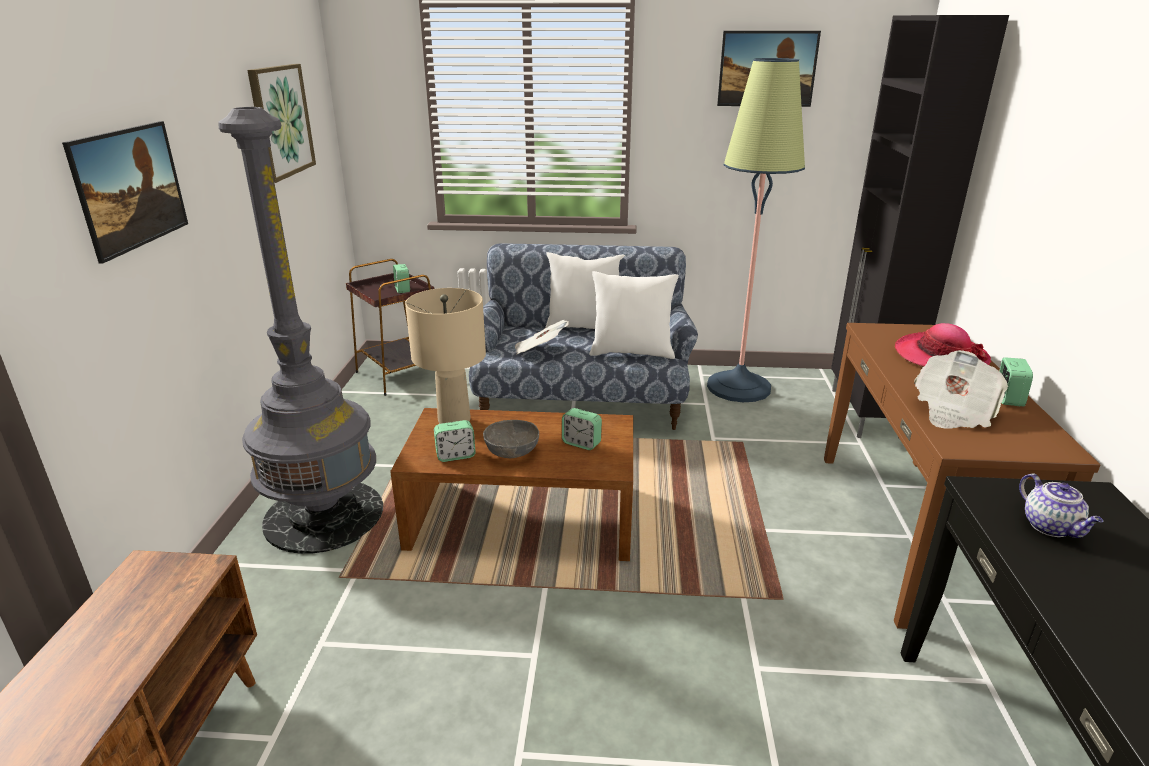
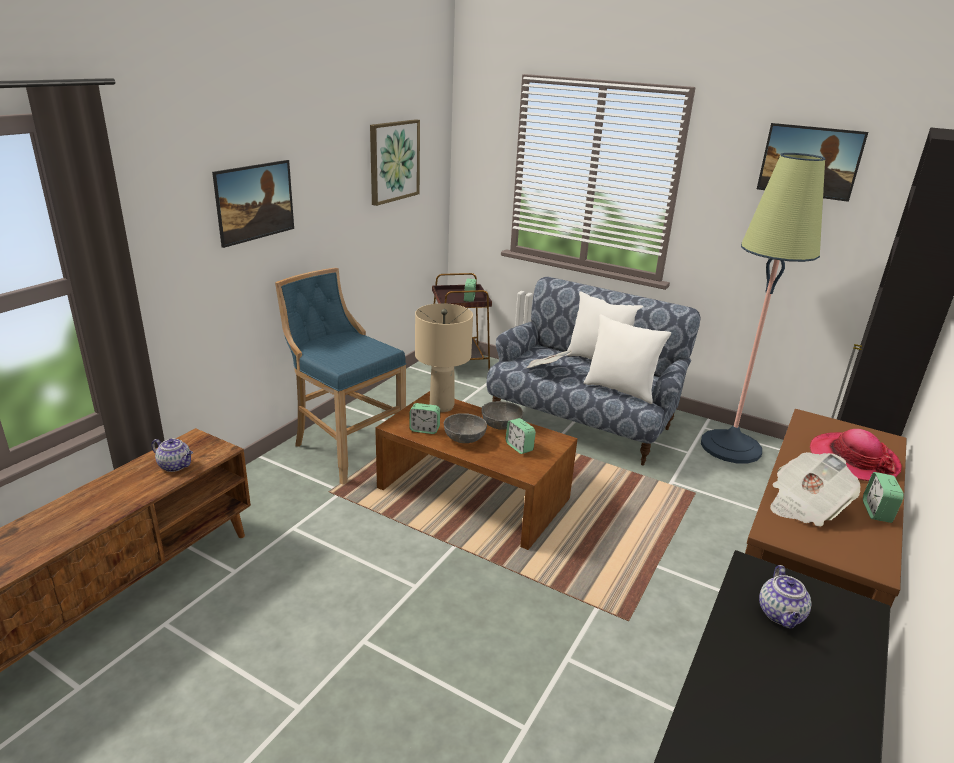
camera: 25 degrees right, 0 degrees up
grey floor lamp [218,107,383,554] -> blue stool [275,268,406,485]
alarm clock [999,357,1033,406] -> alarm clock turned 150 degrees clockwise [863,472,904,523]
none -> teapot [151,439,193,472]
none -> grey bowl [481,401,523,430]

